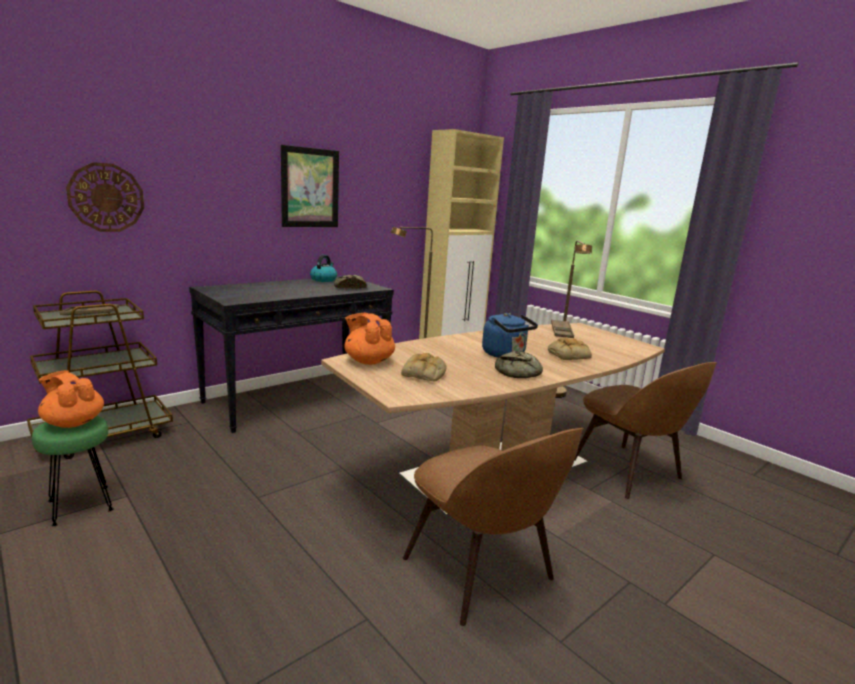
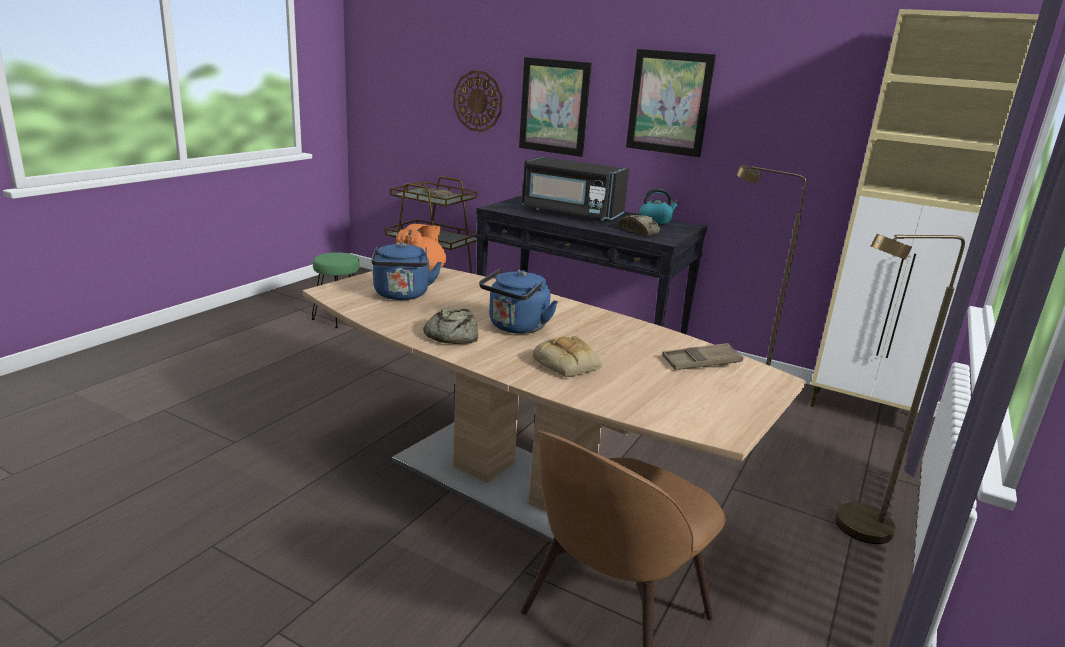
camera: 70 degrees right, 5 degrees up
orange teapot [38,370,104,428] -> none
bread [401,353,447,381] -> blue kettle [372,242,442,300]
brown chair [403,428,584,626] -> none
none -> picture [519,57,592,157]
none -> black microwave [522,157,629,221]

